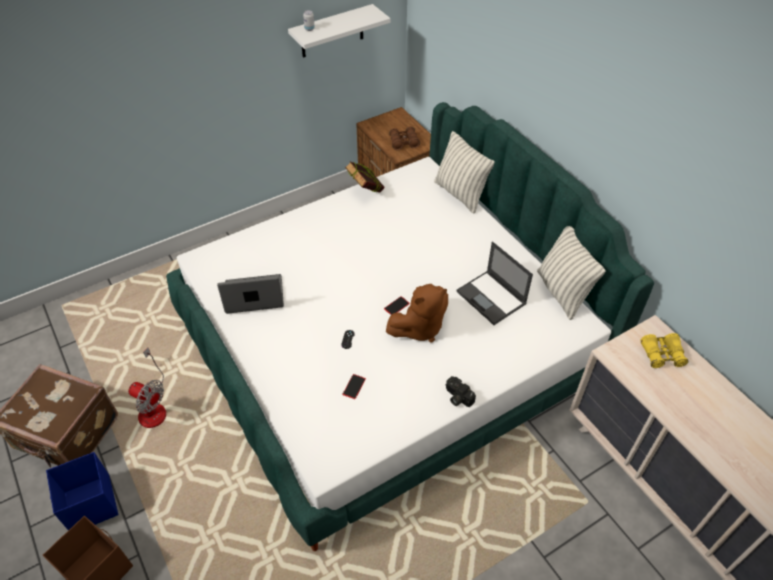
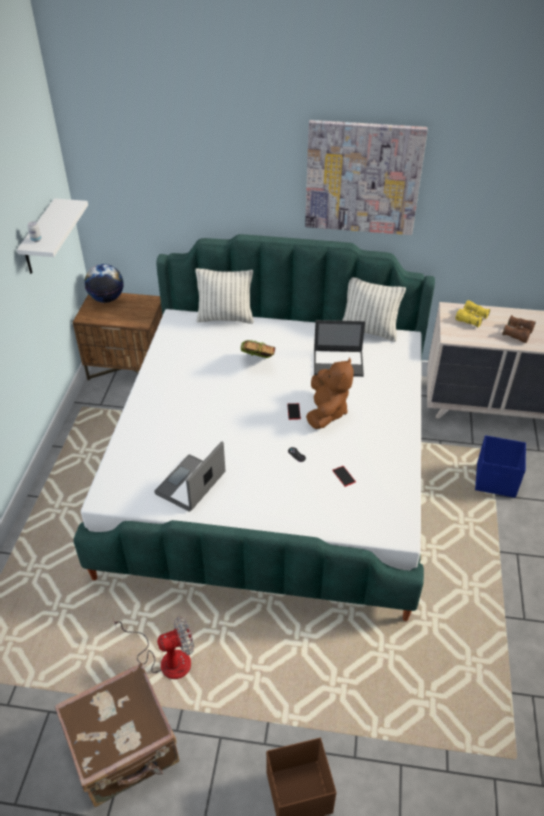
camera: 50 degrees left, 5 degrees down
blue storage box [46,452,118,531] -> blue storage box moved to [475,435,526,498]
book [345,162,385,193] -> book moved to [240,340,275,358]
brown binoculars [389,126,420,150] -> brown binoculars moved to [502,315,536,343]
camera [445,376,476,407] -> none
none -> globe [84,264,124,303]
none -> picture [305,120,428,235]

